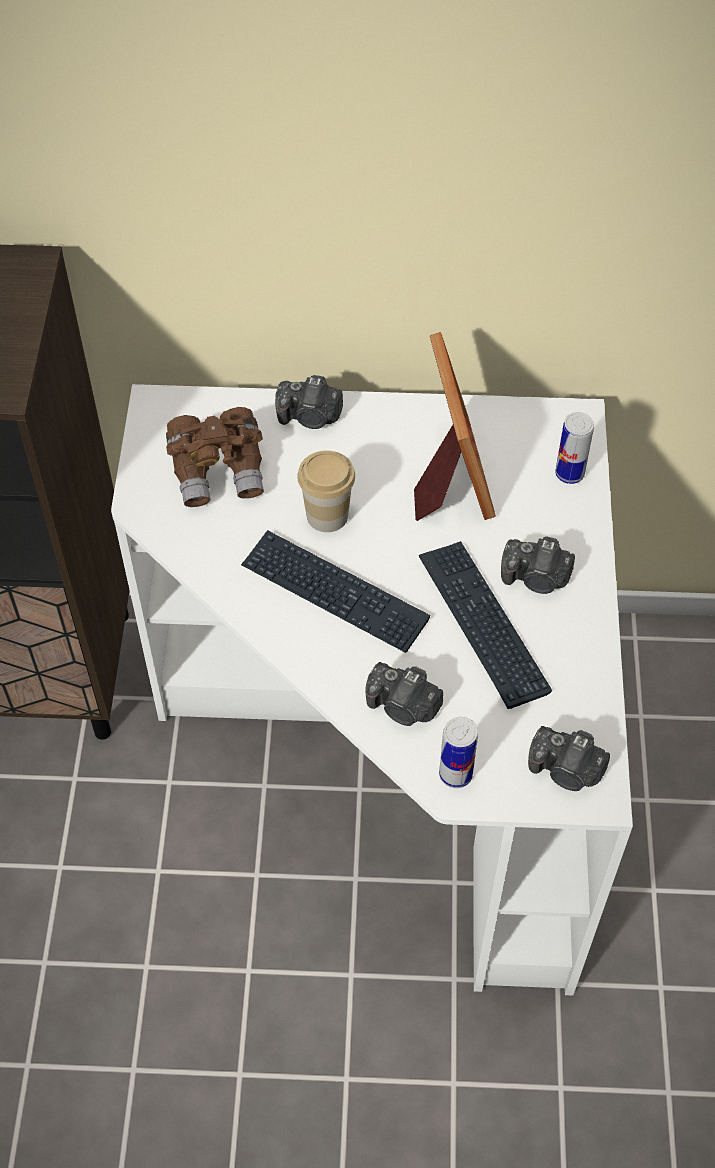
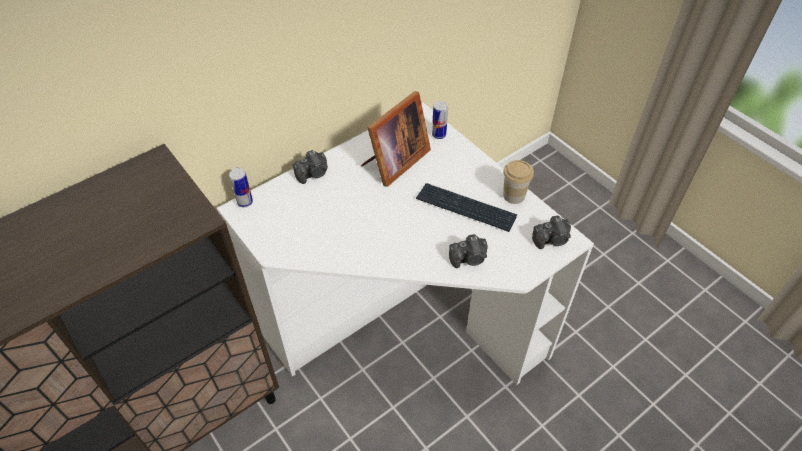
camera: 40 degrees left, 5 degrees down
brown binoculars [166,407,264,507] -> none
keyboard [241,530,430,653] -> none
cup [297,450,355,532] -> cup moved to [503,160,534,204]
picture frame [414,332,496,521] -> picture frame turned 90 degrees clockwise [361,91,431,187]
can [439,717,478,788] -> can moved to [229,168,253,207]
camera [501,536,575,594] -> none

